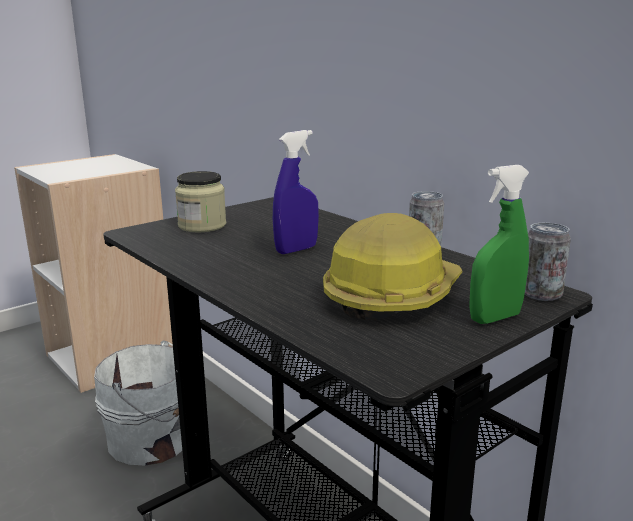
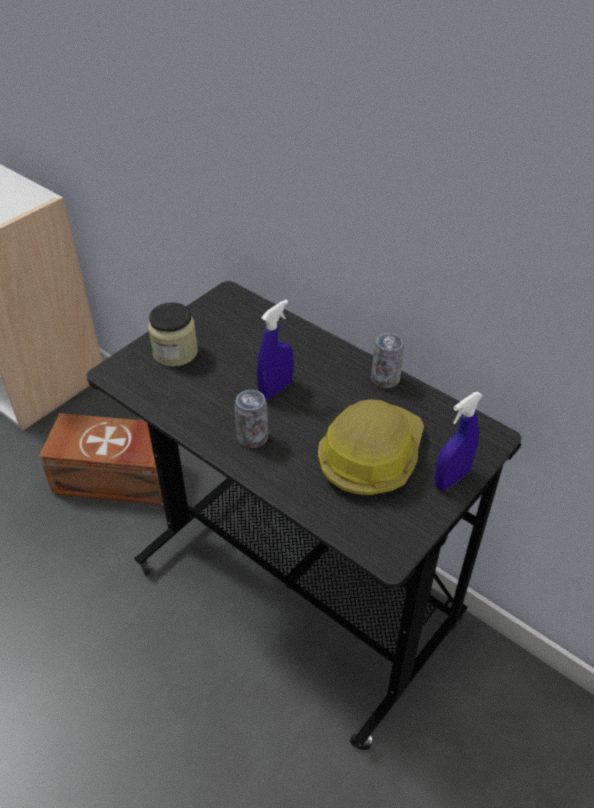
camera: 10 degrees left, 25 degrees up
white bucket [94,340,182,465] -> brown storage box [39,413,164,505]
green spray bottle [469,165,529,324] -> blue spray bottle [434,392,483,490]
can [525,223,571,301] -> can moved to [235,390,268,448]

